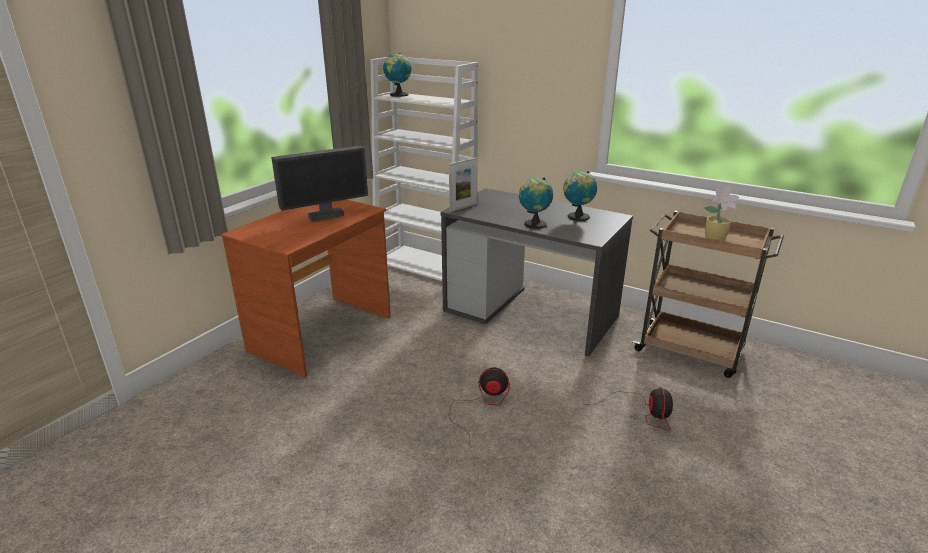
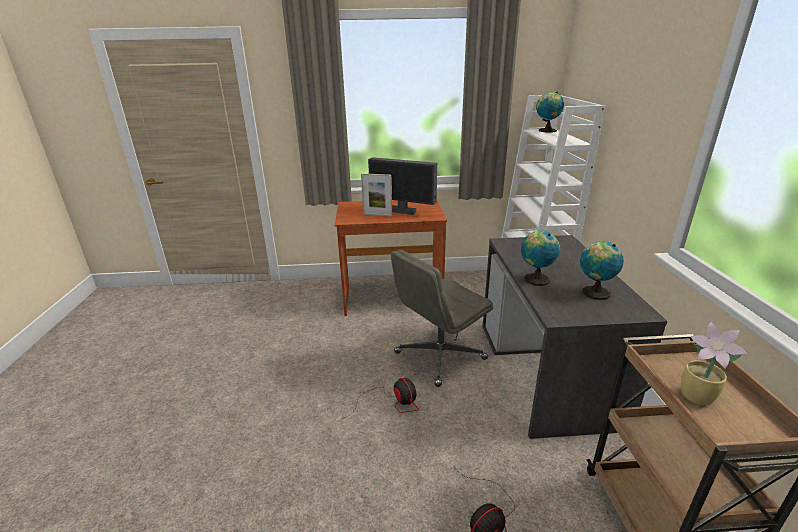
camera: 55 degrees right, 0 degrees up
picture frame [449,158,478,212] -> picture frame moved to [361,173,392,216]
none -> grey office chair [391,249,493,387]

